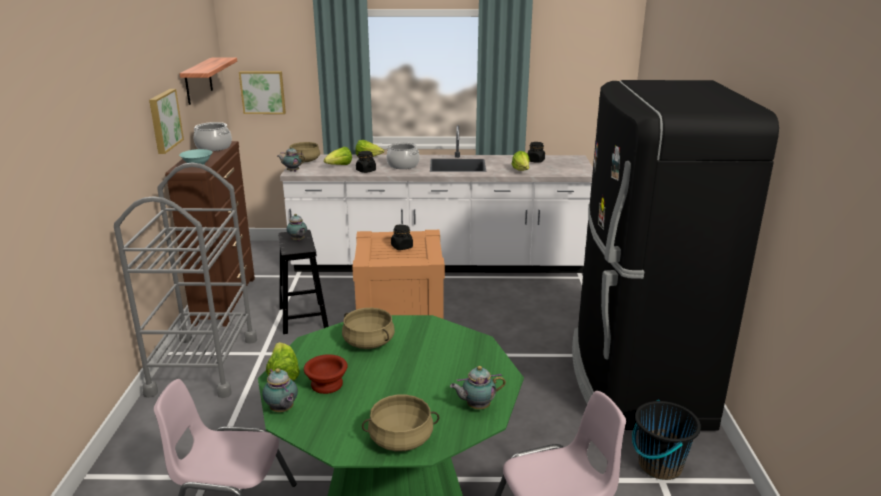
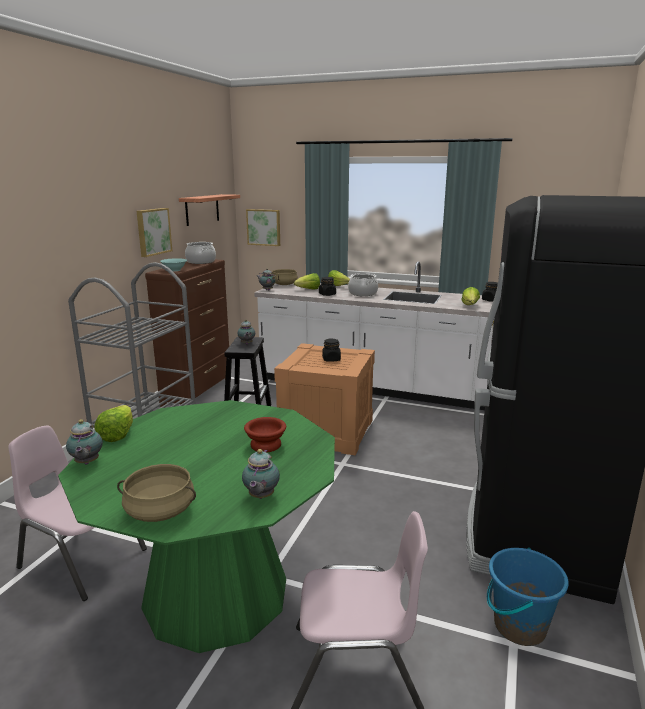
camera: 20 degrees right, 5 degrees down
brown bowl [304,354,348,394] -> brown bowl moved to [244,417,286,452]
beige cooking pot [342,308,395,349] -> none
teapot [450,366,506,409] -> teapot turned 90 degrees counterclockwise [242,449,280,499]
black bucket [632,400,701,480] -> blue bucket [487,548,569,646]

